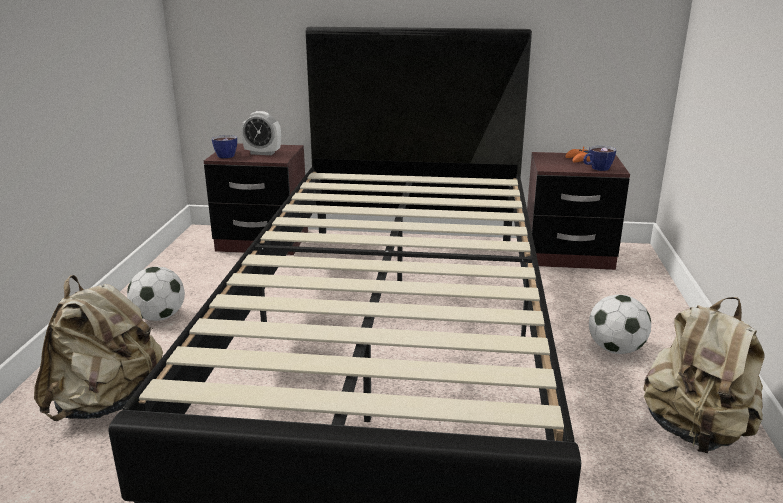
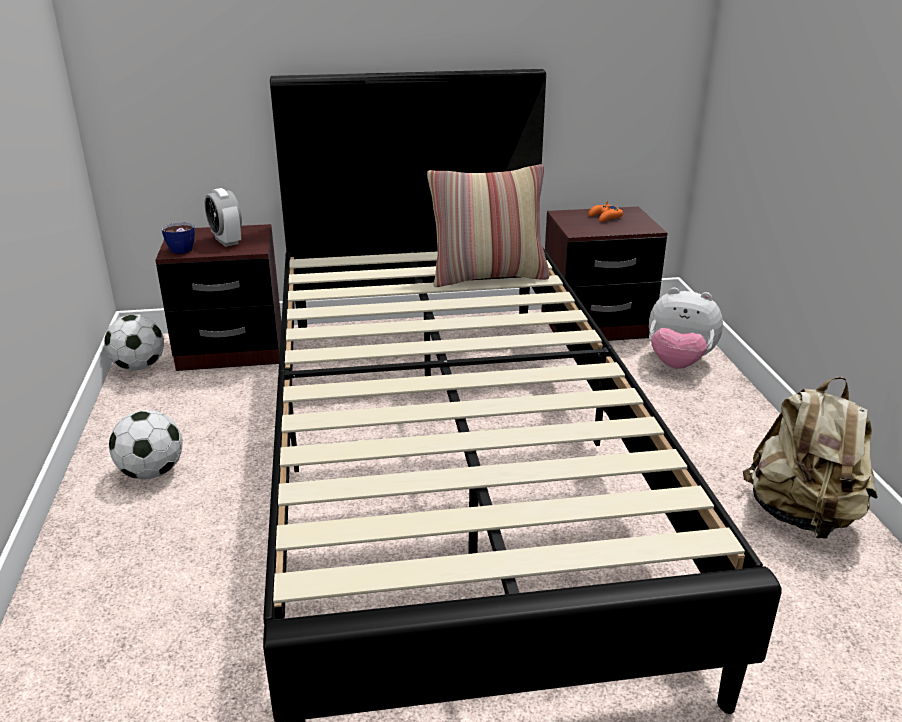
camera: 15 degrees left, 5 degrees up
beige backpack [34,275,163,421] -> none
alarm clock [241,111,281,155] -> alarm clock turned 60 degrees clockwise [205,188,242,247]
cup [583,146,616,171] -> none
football [589,294,651,354] -> football moved to [104,315,164,371]
none -> pillow [427,164,550,287]
none -> plush toy [649,287,723,369]

